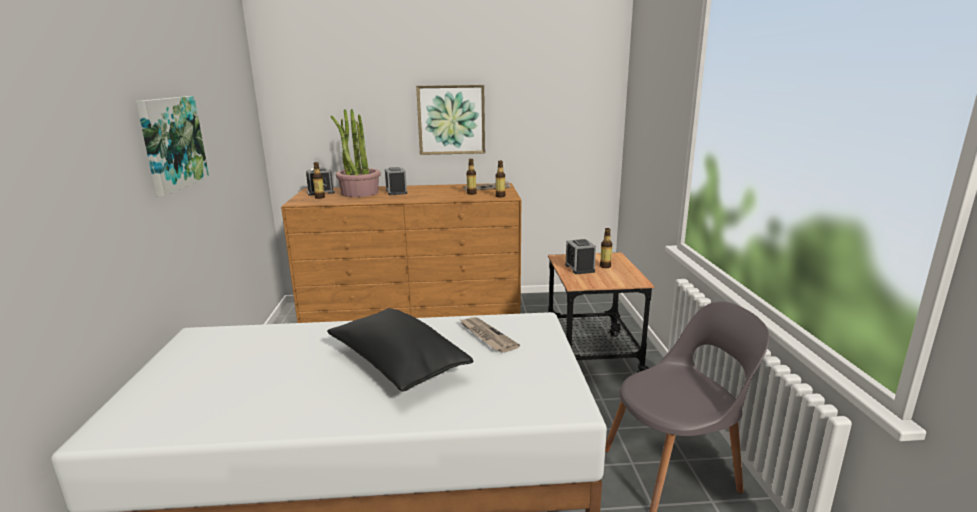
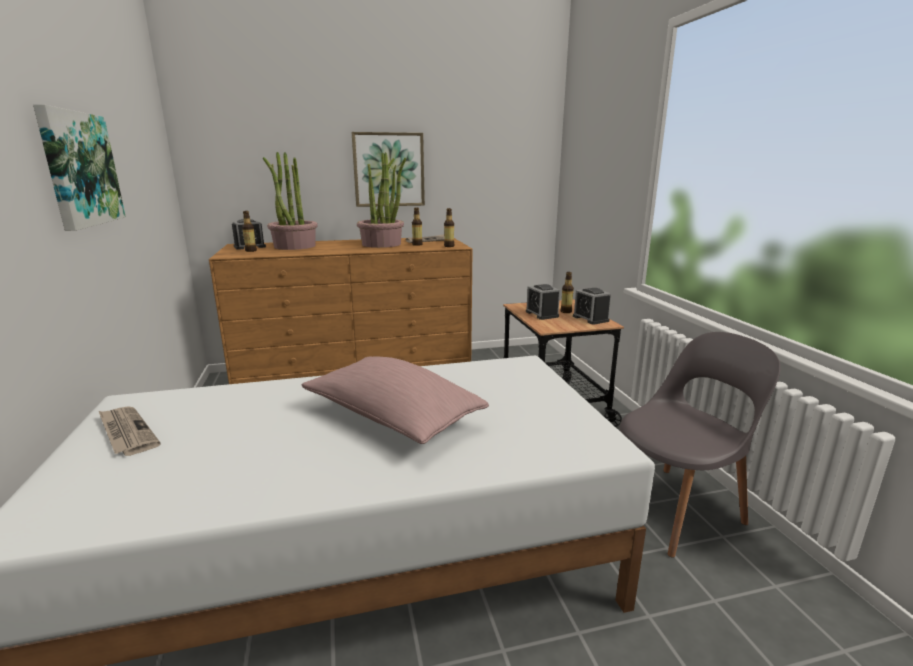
camera: 10 degrees left, 0 degrees up
black pillow [327,308,473,392] -> pink pillow [302,356,489,444]
alarm clock [385,167,407,195] -> alarm clock moved to [573,288,611,325]
newspaper [459,317,520,353] -> newspaper moved to [99,406,161,456]
none -> potted plant [357,152,406,248]

